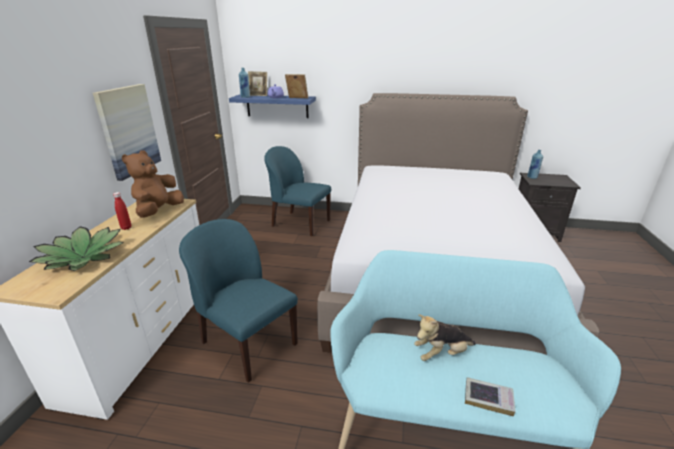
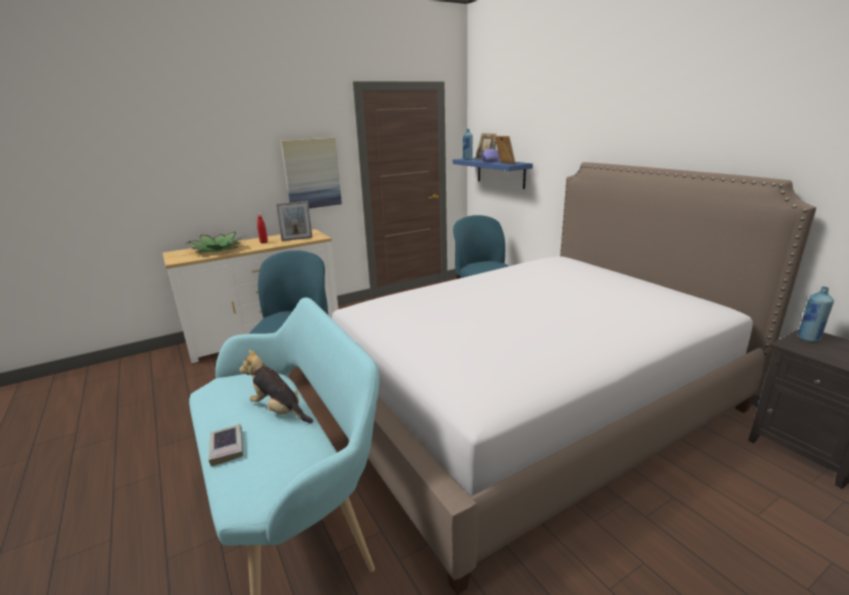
camera: 50 degrees right, 5 degrees down
brown plush toy [122,151,184,218] -> picture frame [276,201,313,241]

